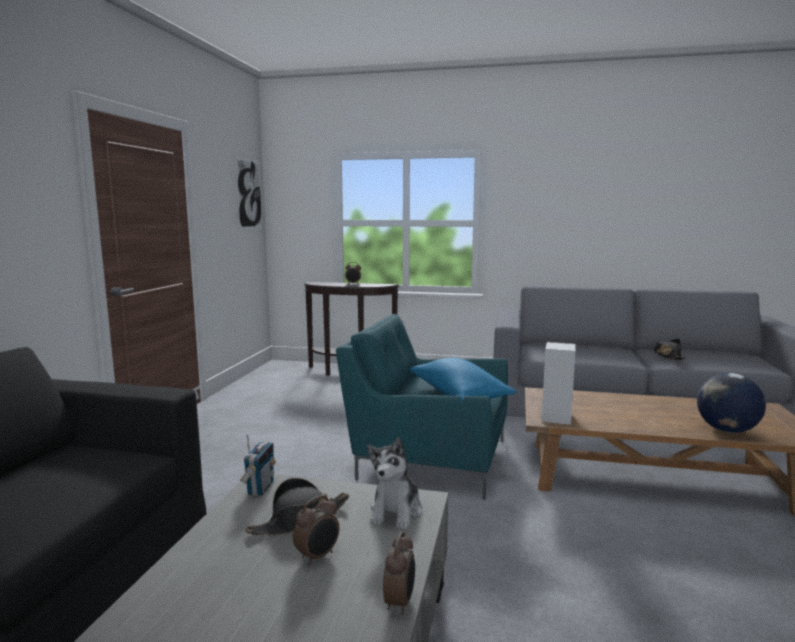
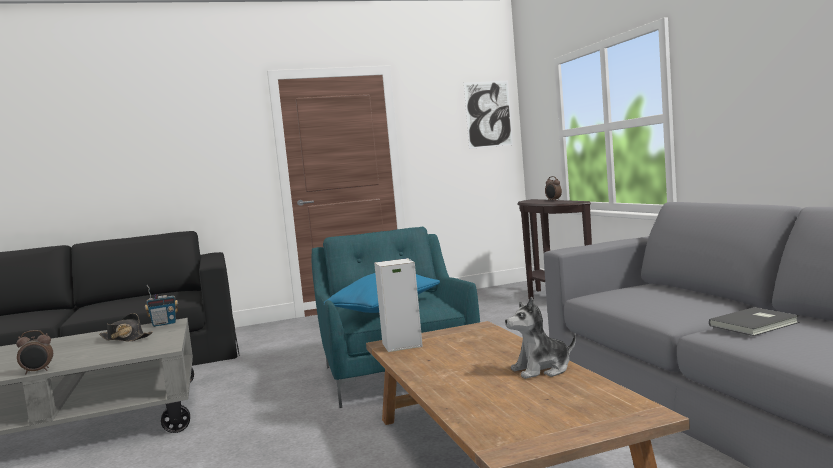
camera: 60 degrees right, 5 degrees down
alarm clock [293,495,339,565] -> none
plush toy [367,437,422,530] -> plush toy moved to [505,297,576,379]
black hat [653,339,686,360] -> grey book [709,307,799,336]
globe [697,373,766,433] -> none

